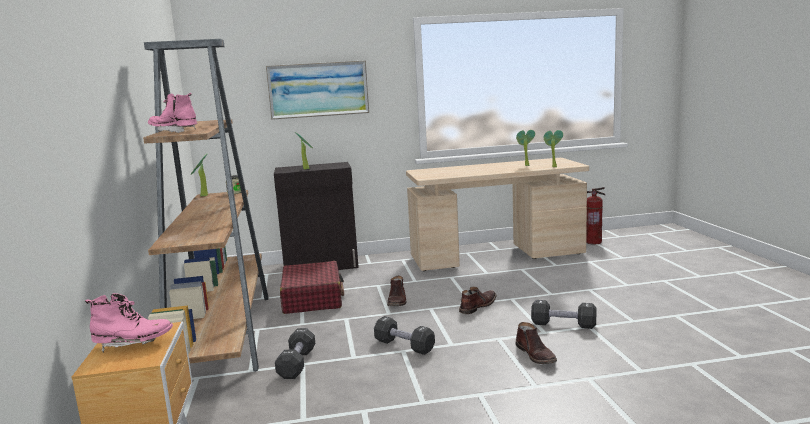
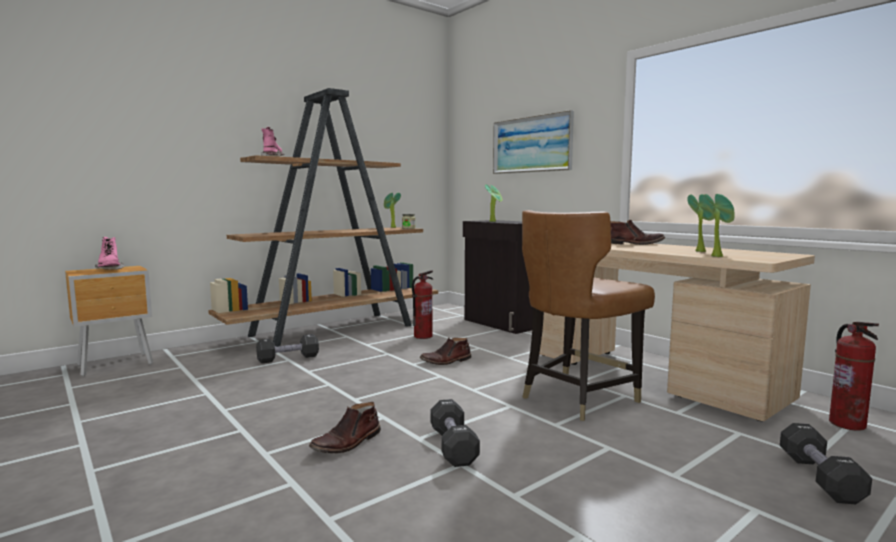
camera: 60 degrees right, 5 degrees down
red suitcase [280,261,344,314] -> fire extinguisher [412,270,433,339]
black dumbbell [374,316,435,355] -> black dumbbell moved to [780,423,872,504]
brown boot [459,287,497,314] -> brown boot moved to [611,220,665,245]
none -> brown chair [522,210,655,421]

